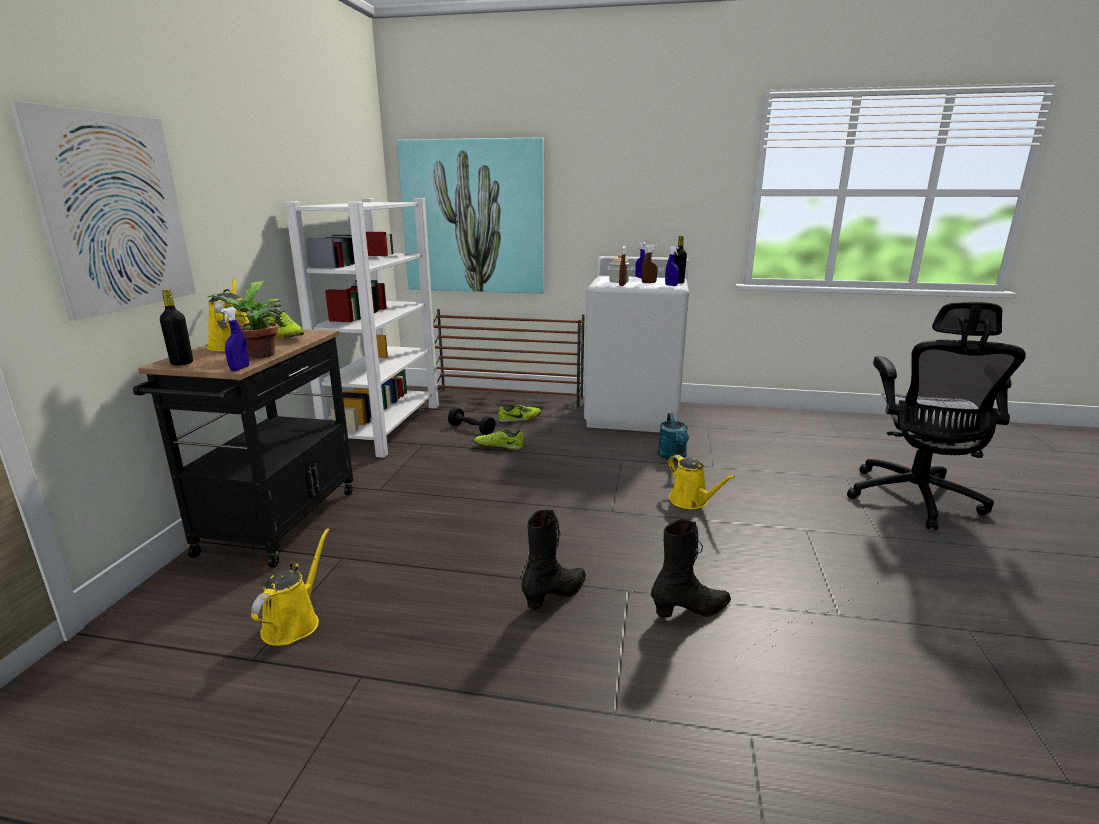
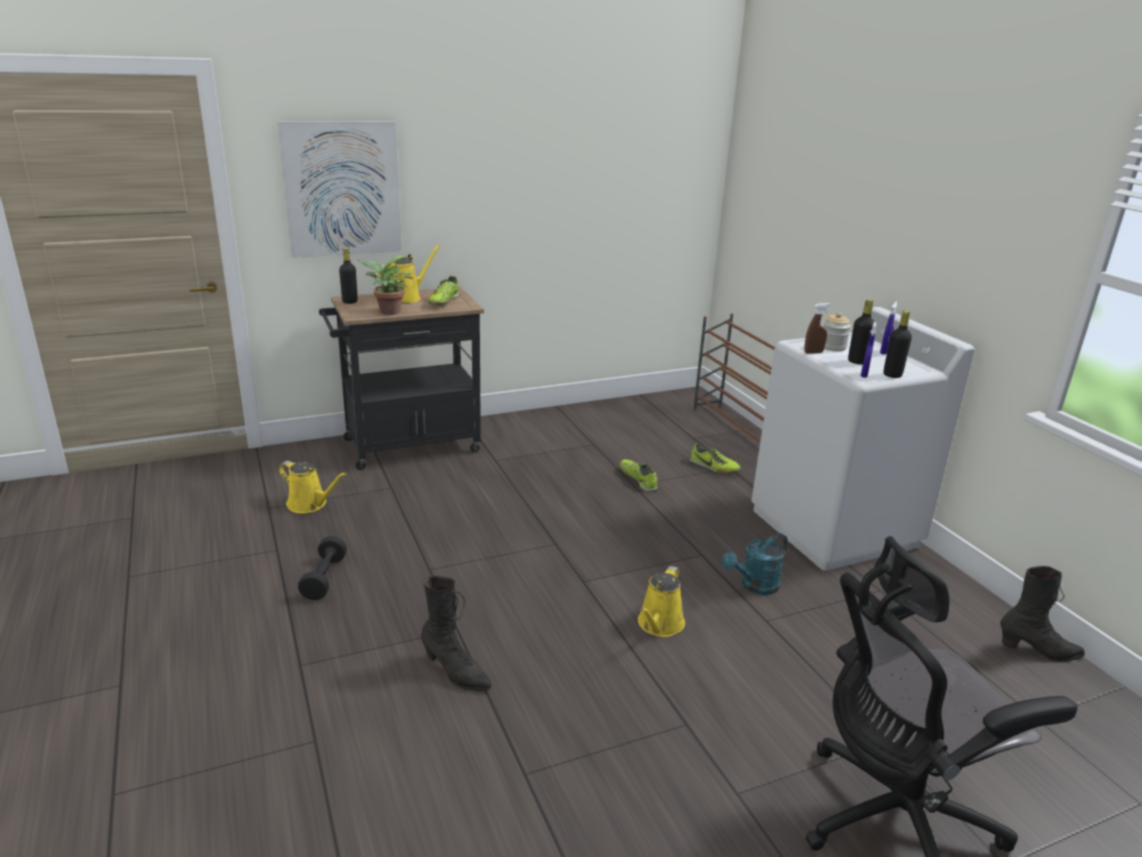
camera: 55 degrees right, 5 degrees up
blue spray bottle [221,307,249,371] -> none
yellow watering can [251,528,329,646] -> yellow watering can turned 45 degrees clockwise [278,461,347,513]
white bookcase [285,198,439,458] -> none
picture [397,138,544,294] -> none
black dumbbell [448,407,496,435] -> black dumbbell moved to [298,536,347,600]
black boot [522,510,586,609] -> black boot moved to [1000,566,1085,662]
brown spray bottle [641,244,658,283] -> black bottle [848,299,875,365]

